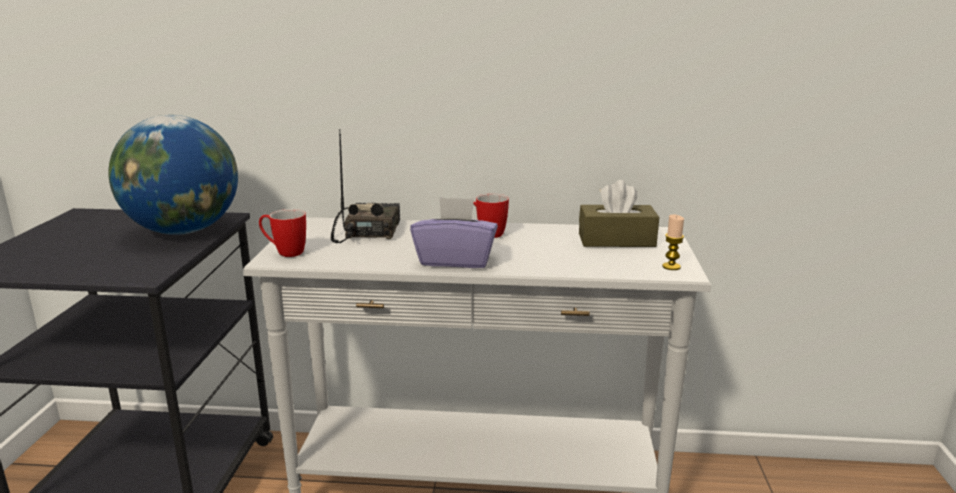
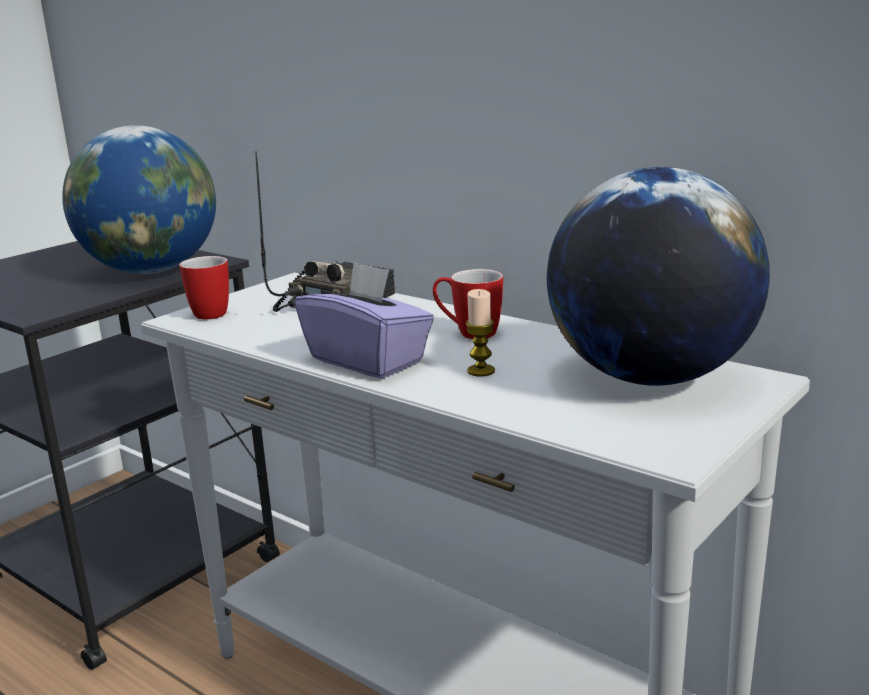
camera: 35 degrees right, 0 degrees up
brown tissue box [579,180,659,247] -> globe [547,167,770,386]
candle [662,214,684,270] -> candle moved to [465,289,495,377]

